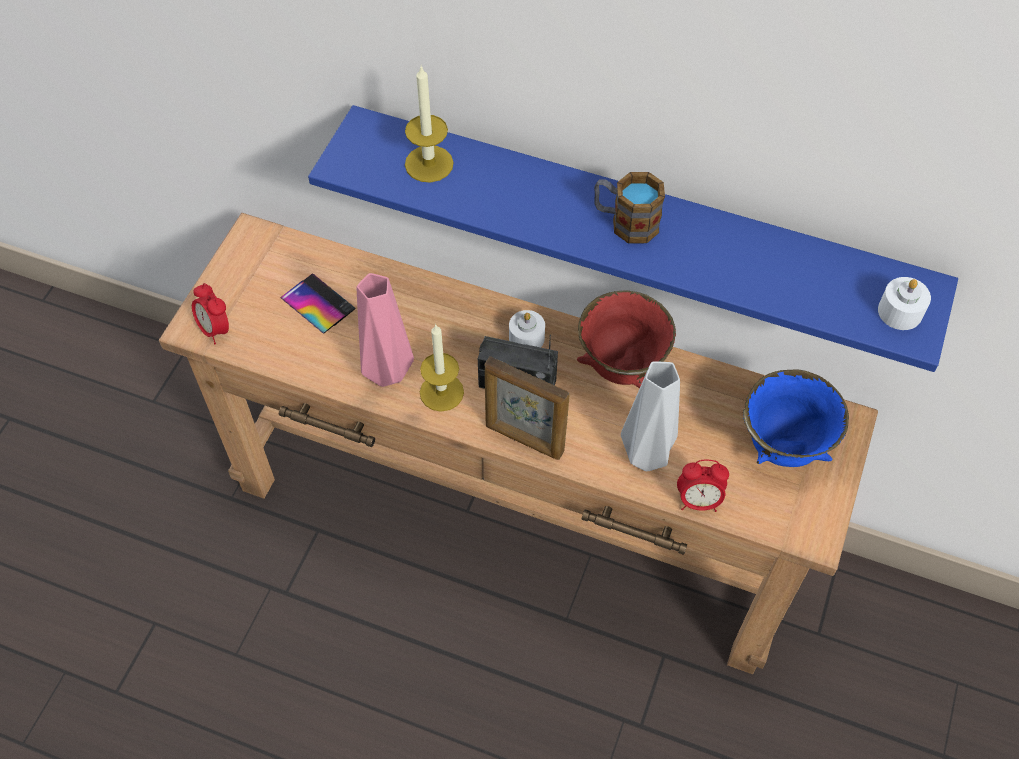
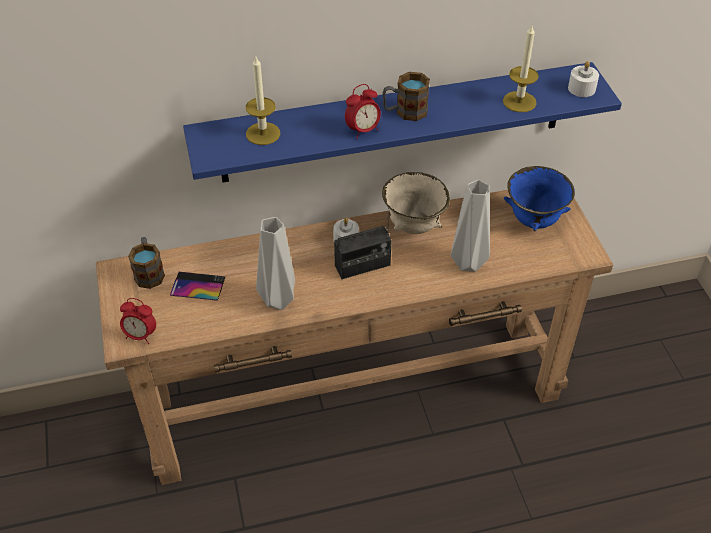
camera: 35 degrees left, 10 degrees down
pink vase [356,273,414,387] -> grey vase [256,217,295,310]
candle [420,324,464,412] -> candle moved to [503,25,539,112]
picture frame [485,356,570,460] -> none
red bowl [577,291,676,389] -> beige bowl [382,172,450,234]
alarm clock [677,460,729,512] -> alarm clock moved to [345,84,381,139]
none -> mug [128,237,165,289]

